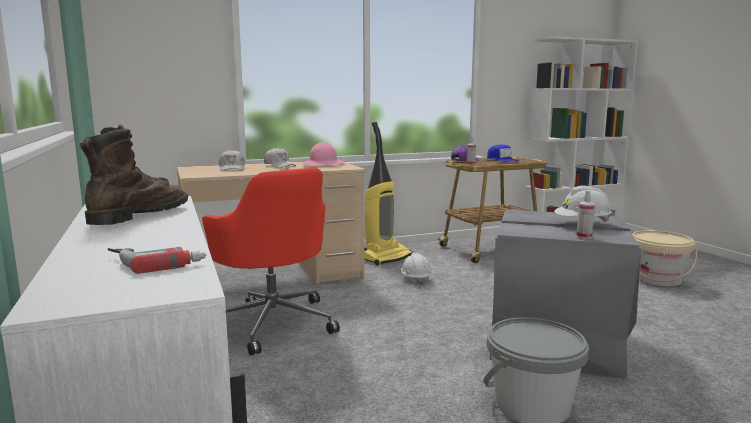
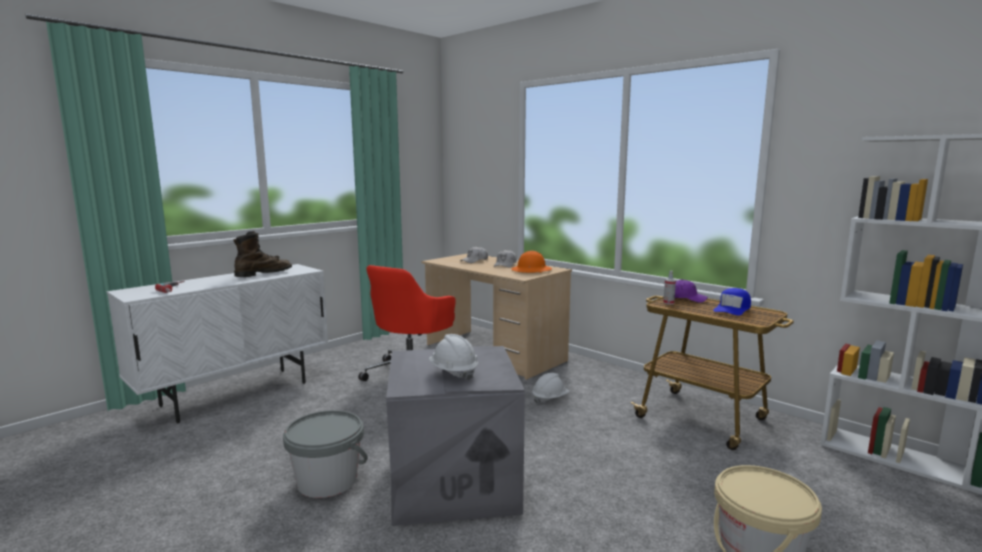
camera: 65 degrees right, 0 degrees up
brown boot [80,125,188,225] -> brown boot turned 45 degrees counterclockwise [233,231,292,277]
pink hard hat [303,142,344,166] -> orange hard hat [511,251,552,273]
vacuum cleaner [364,122,413,265] -> none
spray bottle [576,190,595,239] -> none

